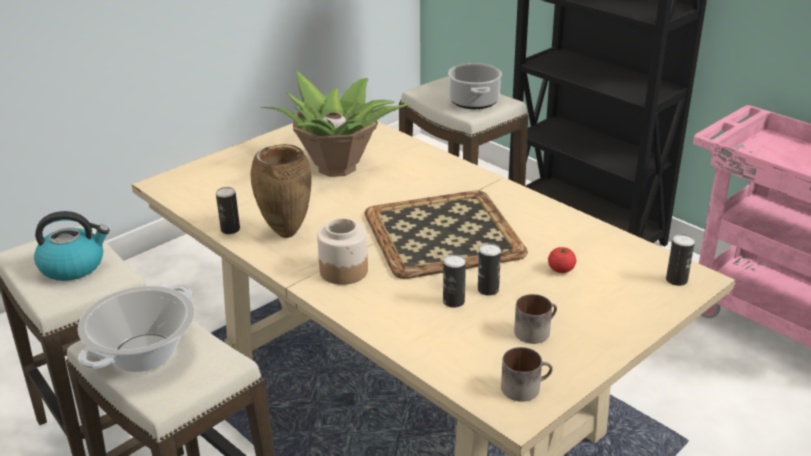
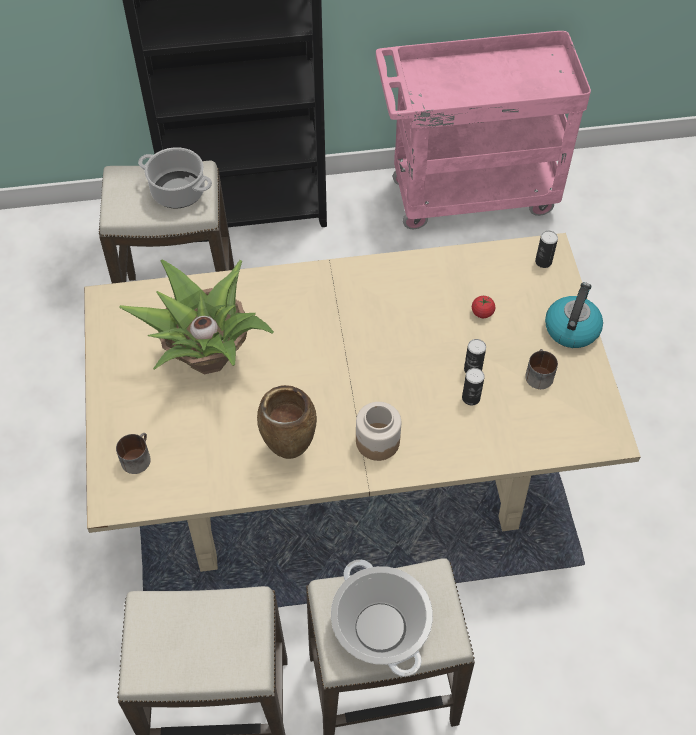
camera: 55 degrees left, 25 degrees up
kettle [34,211,109,281] -> kettle moved to [545,282,603,348]
can [216,187,240,234] -> none
tray [365,191,528,279] -> none
mug [501,347,553,402] -> mug moved to [116,433,151,474]

